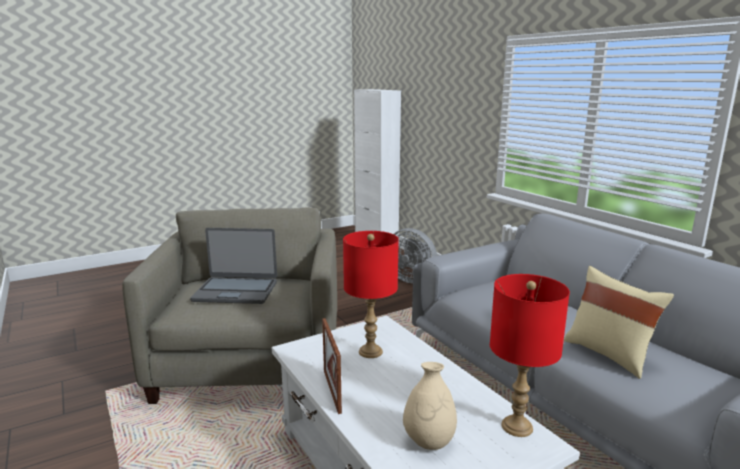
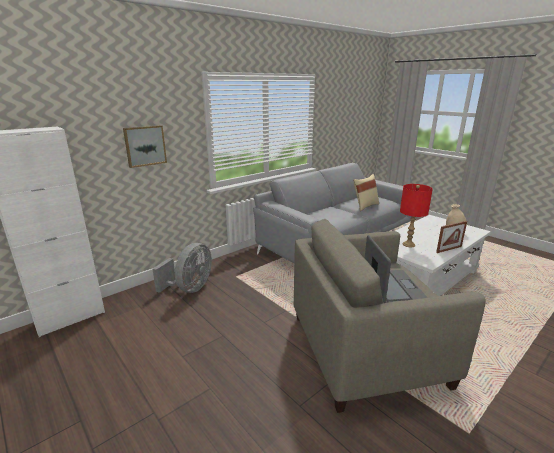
camera: 100 degrees left, 5 degrees up
red table lamp [490,274,570,437] -> none
none -> picture [123,125,167,168]

